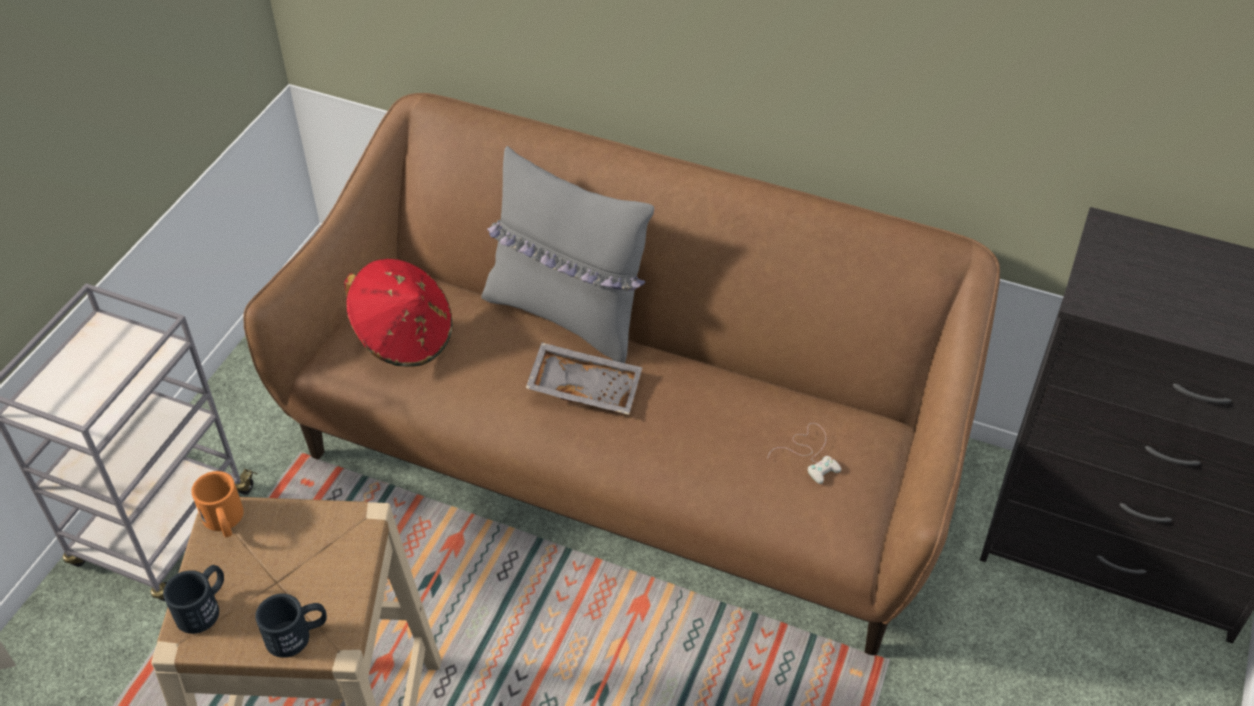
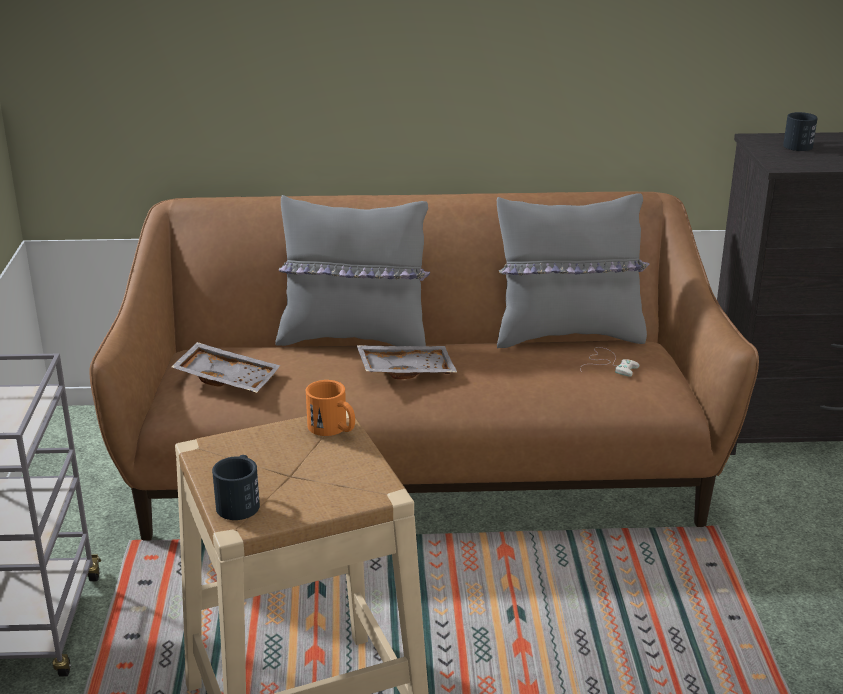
camera: 25 degrees left, 20 degrees down
orange mug [191,471,244,537] -> orange mug moved to [306,380,355,436]
black mug [255,594,327,658] -> black mug moved to [783,112,818,151]
red hat [344,259,452,367] -> grey tray [171,342,280,393]
none -> grey pillow [497,193,650,348]

